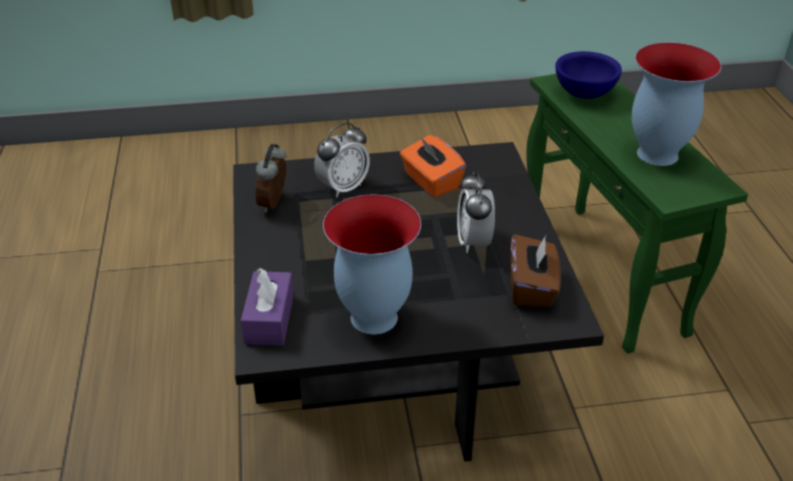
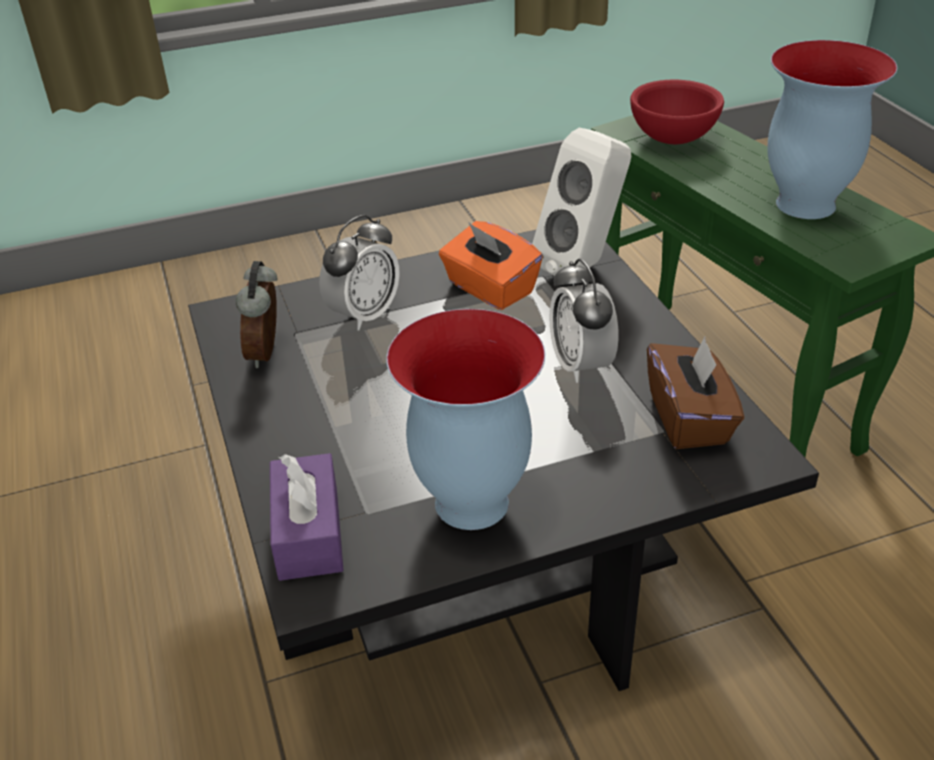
camera: 10 degrees left, 0 degrees up
blue bowl [556,51,622,99] -> red bowl [630,80,724,144]
none -> white speaker [532,128,631,276]

